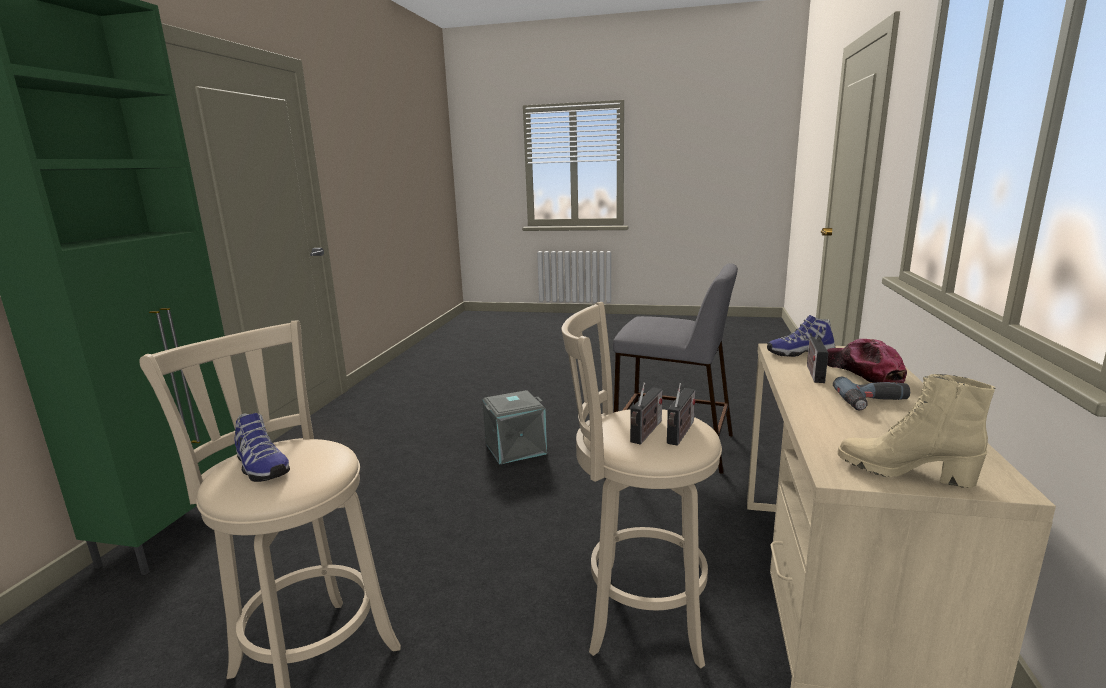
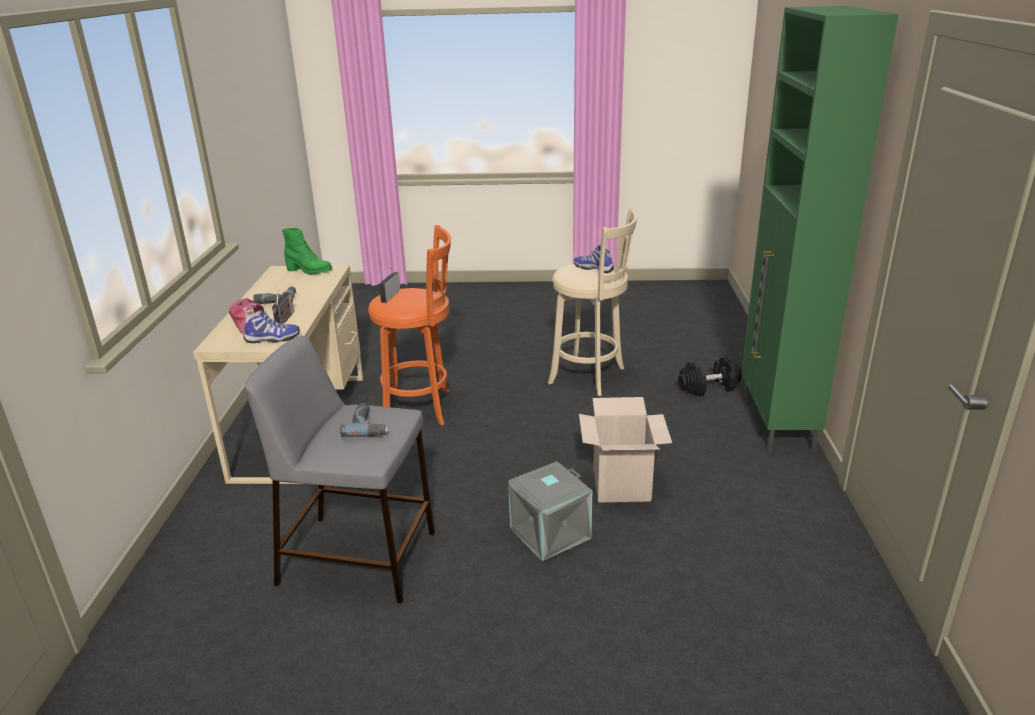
camera: 170 degrees right, 10 degrees up
beige stool [561,302,722,669] -> orange stool [368,225,451,426]
radio [630,382,663,445] -> none
beige boot [837,374,995,488] -> green boot [282,228,332,275]
none -> power drill [340,403,389,437]
none -> cardboard box [579,397,672,502]
none -> black dumbbell [678,357,742,396]

